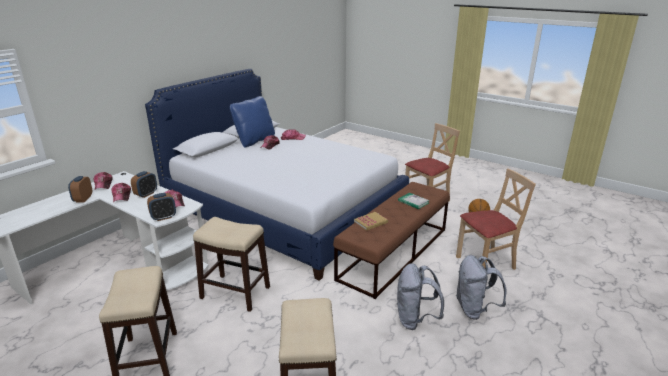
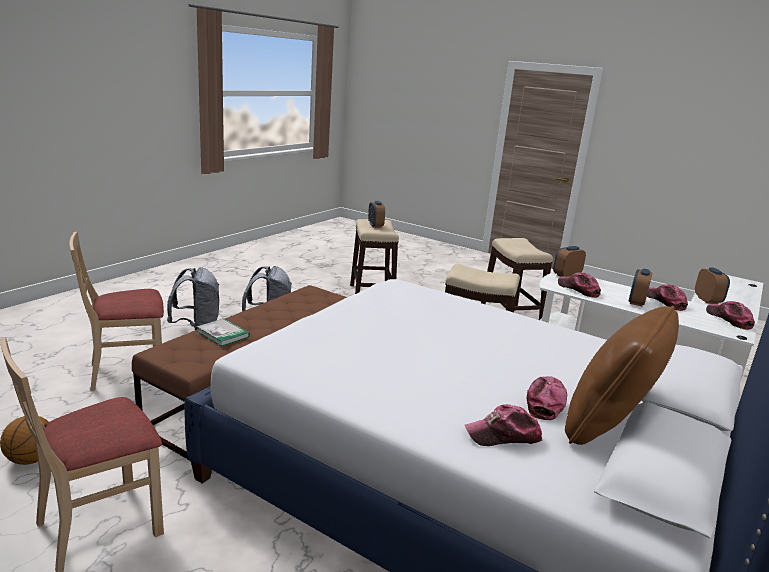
camera: 175 degrees right, 5 degrees down
blue pillow [230,96,275,148] -> brown pillow [565,306,679,445]
book [354,212,388,231] -> none
none -> alarm clock [368,201,385,228]

